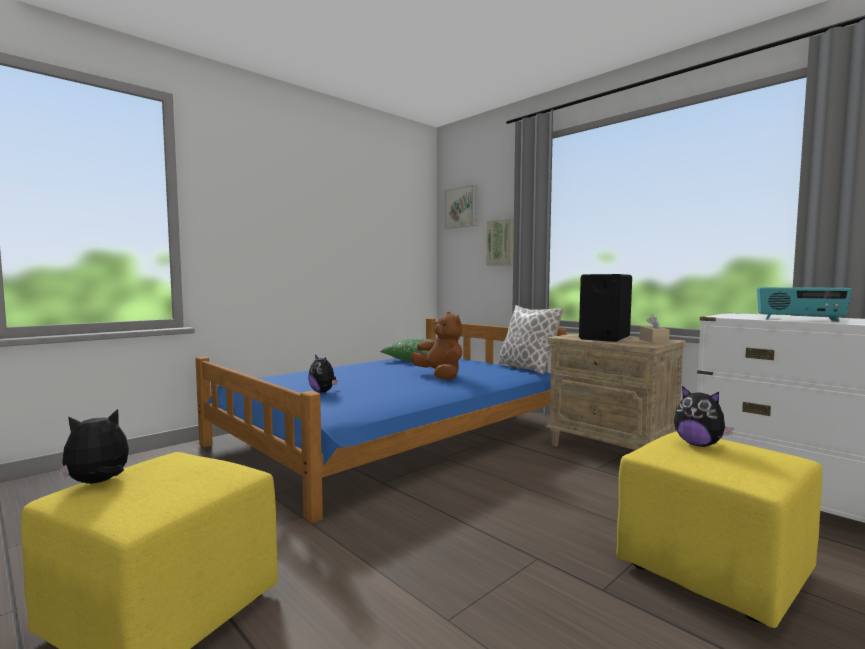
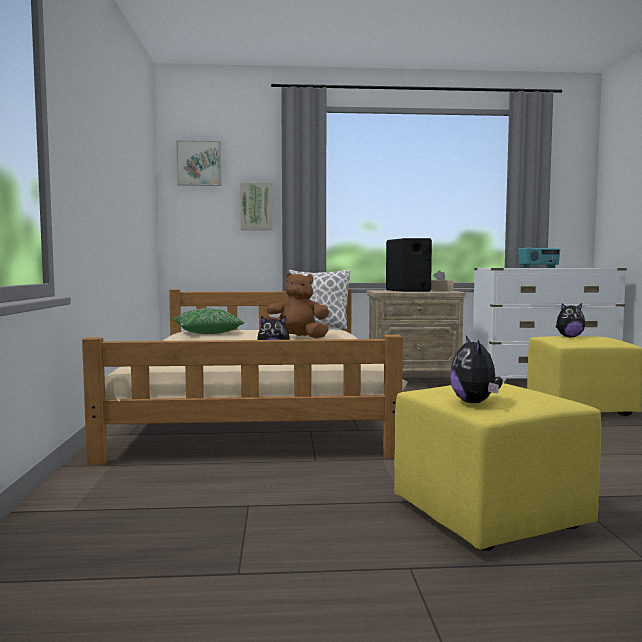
camera: 50 degrees left, 0 degrees up
blue bed [195,318,567,524] -> beige bed [82,289,408,466]

